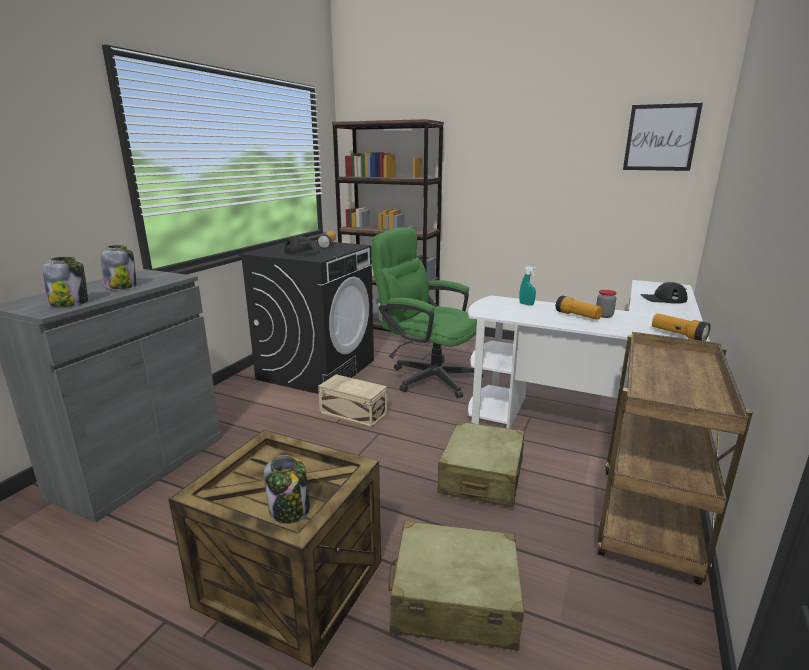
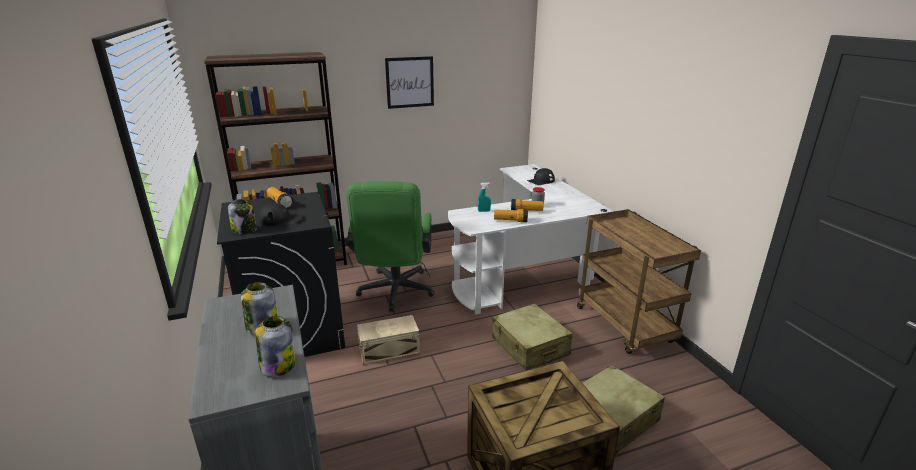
camera: 45 degrees left, 5 degrees up
jar [264,455,310,524] -> jar moved to [228,199,256,234]
green office chair [371,227,483,398] -> green office chair turned 75 degrees counterclockwise [346,181,435,312]
picture [623,103,703,171] -> picture moved to [385,56,434,109]
flashlight [652,314,711,341] -> flashlight moved to [494,209,528,222]

